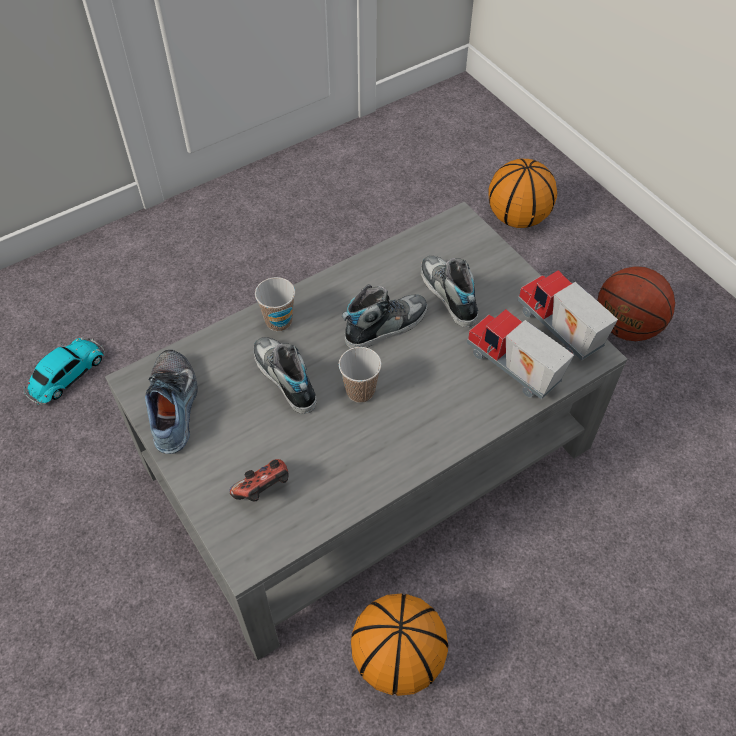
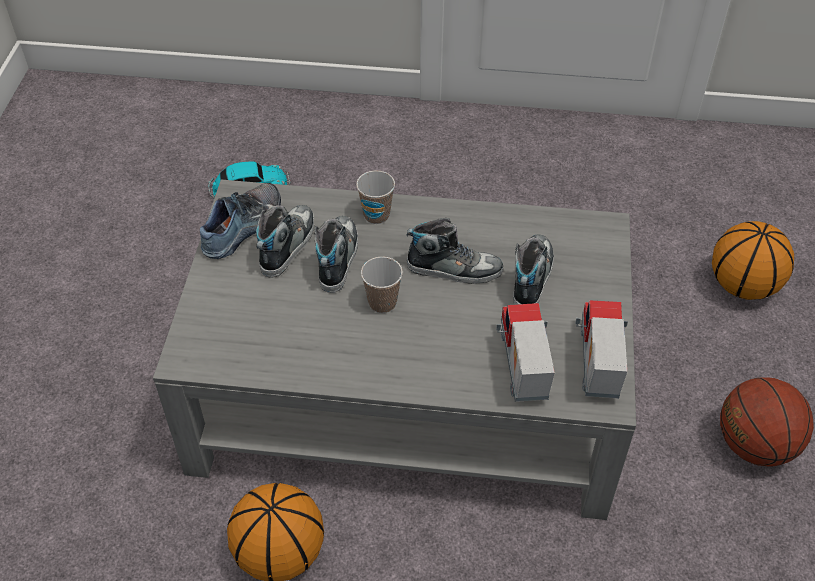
camera: 40 degrees right, 5 degrees down
game controller [229,459,288,502] -> none
none -> shoe [256,205,314,278]

